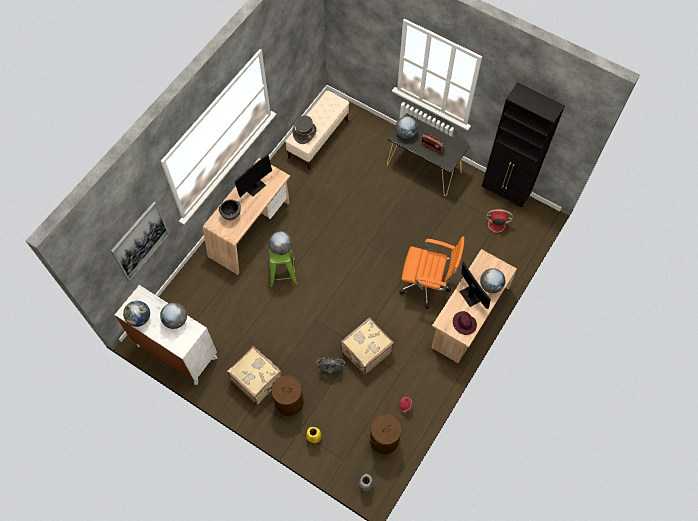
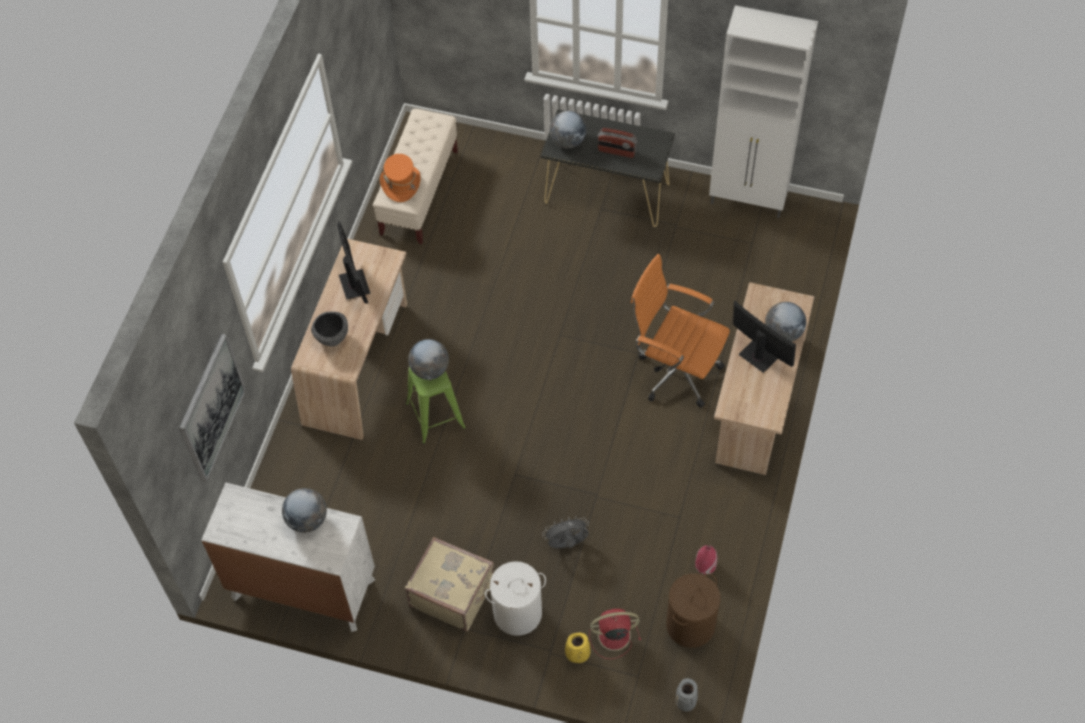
camera: 15 degrees left, 5 degrees down
globe [123,301,150,327] -> none
monitor [235,155,272,198] -> monitor turned 45 degrees counterclockwise [337,221,371,303]
brown laundry basket [268,375,305,416] -> white laundry basket [485,561,546,636]
grey hat [292,115,317,144] -> orange hat [380,154,421,202]
beige suitcase [341,317,394,375] -> none
orange office chair [399,236,464,309] -> orange office chair turned 150 degrees counterclockwise [631,254,730,408]
purple hat [453,311,477,335] -> none
black cabinet [482,82,565,210] -> white cabinet [709,5,818,218]
red fan [484,209,513,236] -> red fan moved to [589,609,641,659]

